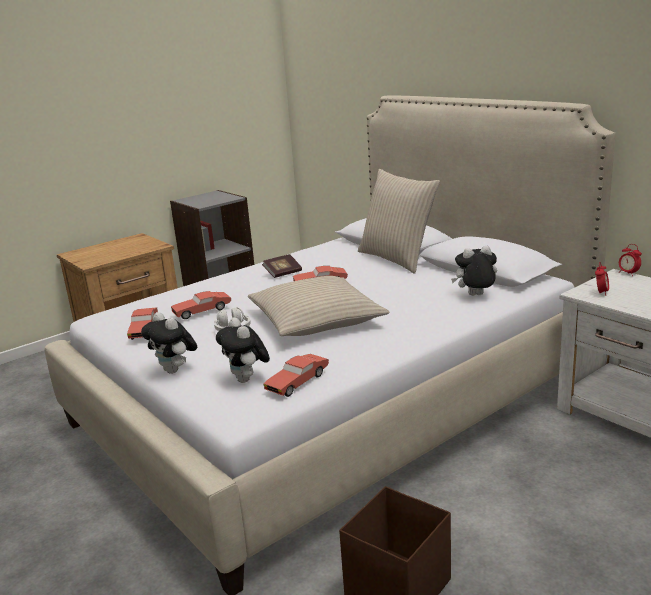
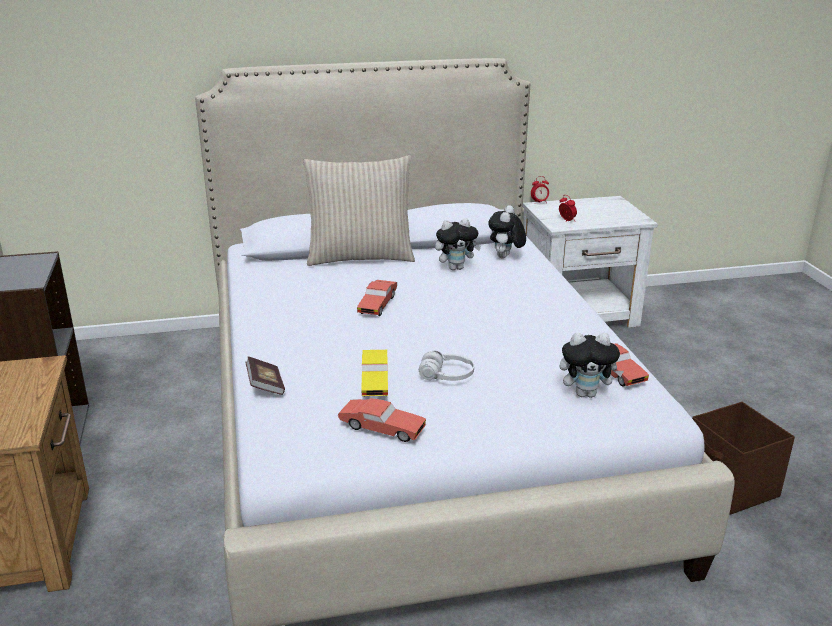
camera: 65 degrees left, 5 degrees up
plush toy [141,312,197,374] -> plush toy moved to [435,218,481,270]
red toy car [171,291,231,319] -> yellow toy car [362,350,388,397]
beige pillow [248,276,389,336] -> none
book [262,254,302,278] -> book moved to [245,356,285,395]

